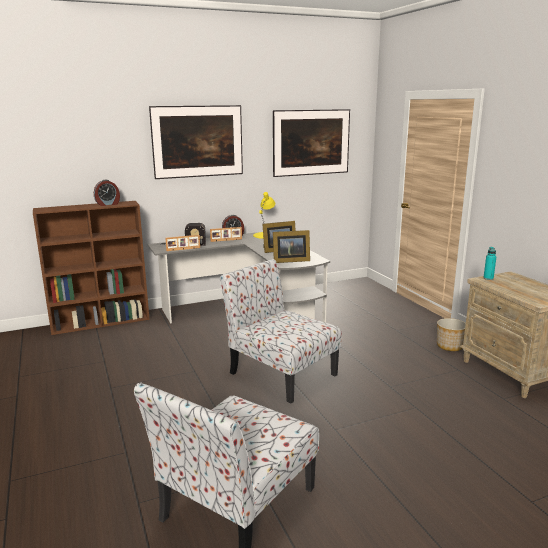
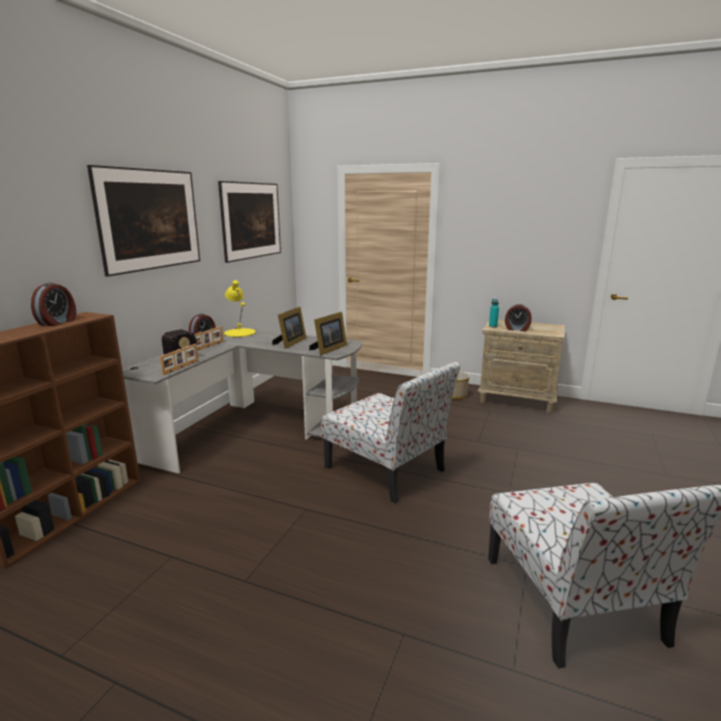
camera: 45 degrees left, 0 degrees up
chair [220,259,341,403] -> chair turned 135 degrees counterclockwise [321,362,460,503]
none -> alarm clock [505,304,532,331]

